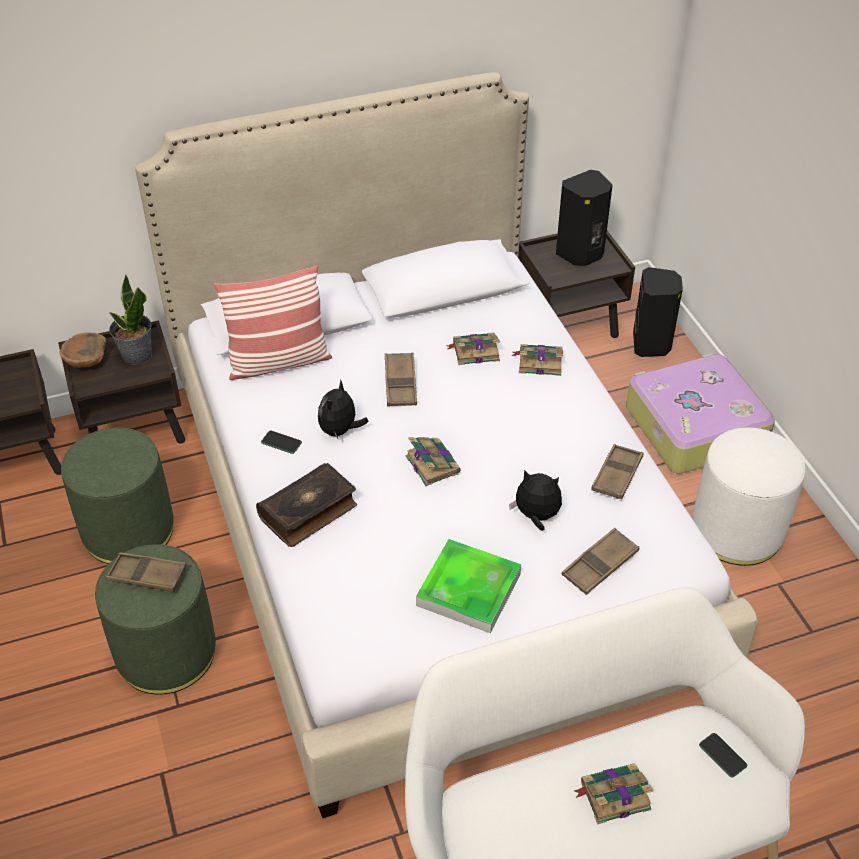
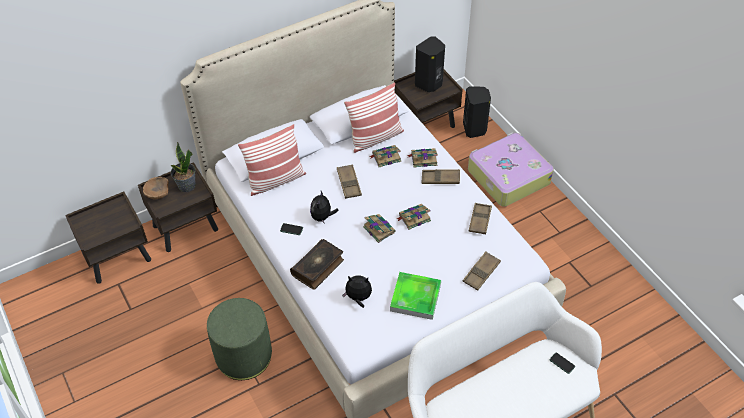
camera: 10 degrees left, 5 degrees up
green ottoman [61,428,174,564] -> none
brown tray [106,552,187,592] -> brown tray moved to [421,169,460,184]
plush toy [509,470,562,531] -> plush toy moved to [342,275,372,308]
book [574,764,654,824] -> book moved to [397,204,431,230]
white ottoman [692,428,805,566] -> none
none -> pillow [344,82,404,153]

